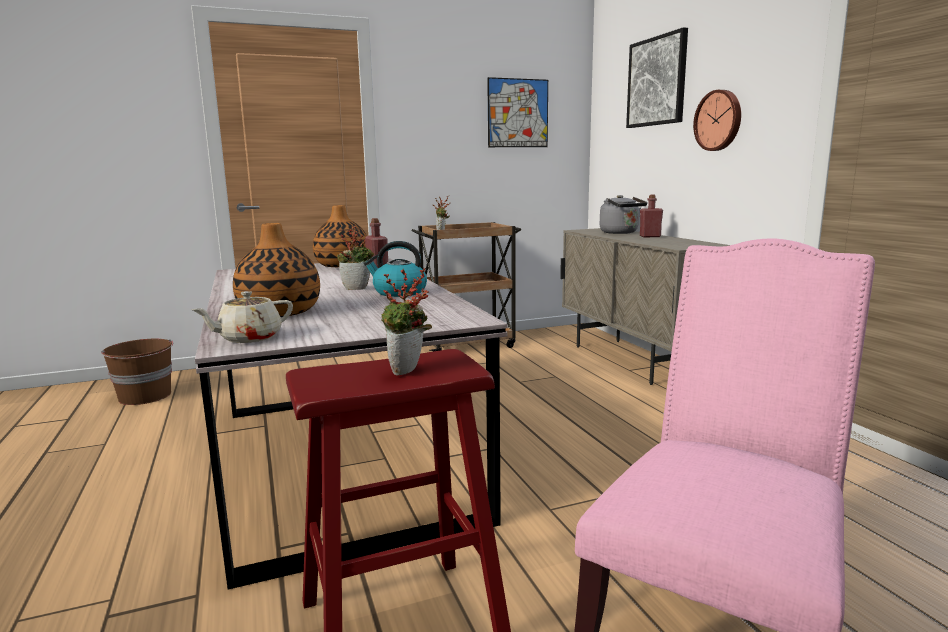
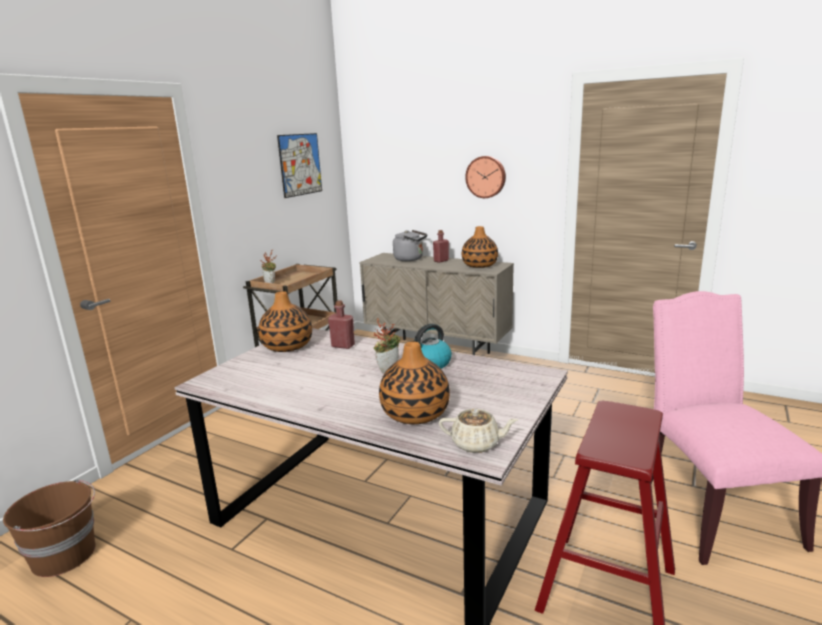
camera: 40 degrees left, 5 degrees up
beige teapot [192,291,293,343] -> beige teapot turned 90 degrees counterclockwise [439,408,518,453]
potted plant [381,269,432,375] -> none
picture [626,27,688,128] -> none
none -> vase [462,226,498,268]

